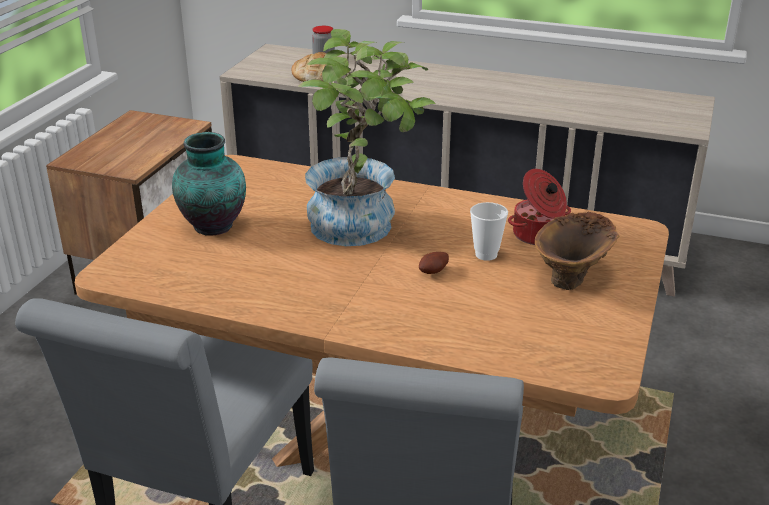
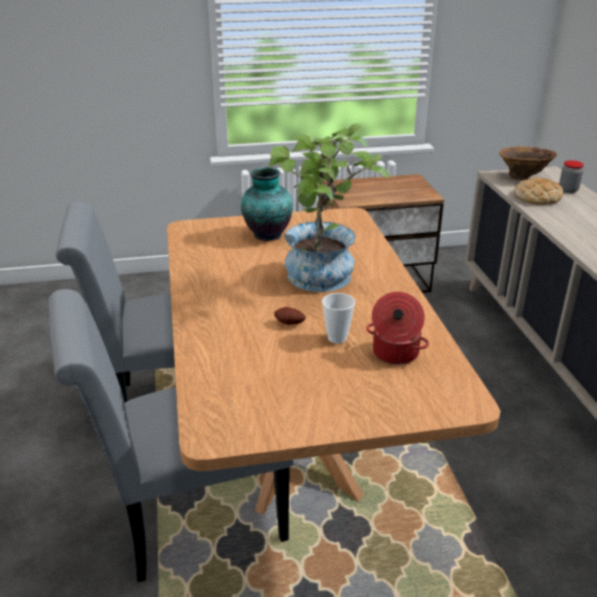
camera: 60 degrees right, 0 degrees up
brown vase [535,212,619,290] -> brown vase moved to [499,147,557,180]

